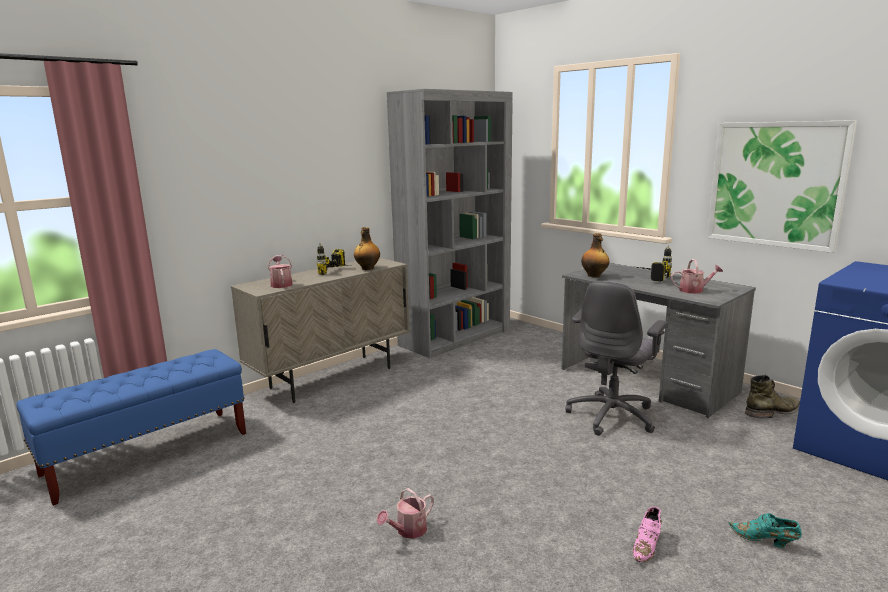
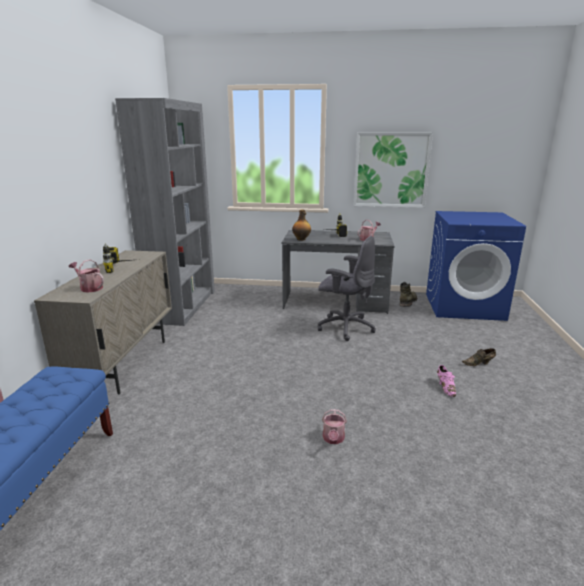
camera: 40 degrees left, 5 degrees up
bottle [354,227,380,270] -> none
grey office chair [565,281,669,436] -> grey office chair turned 60 degrees counterclockwise [318,236,376,341]
turquoise shoe [728,513,802,548] -> brown shoe [462,348,496,366]

